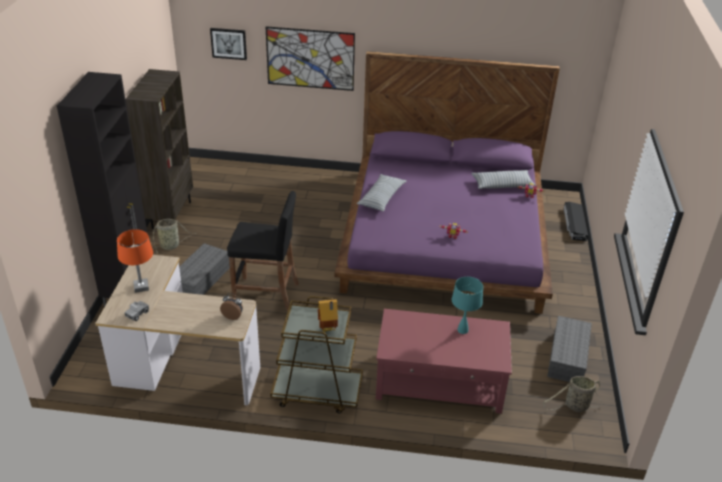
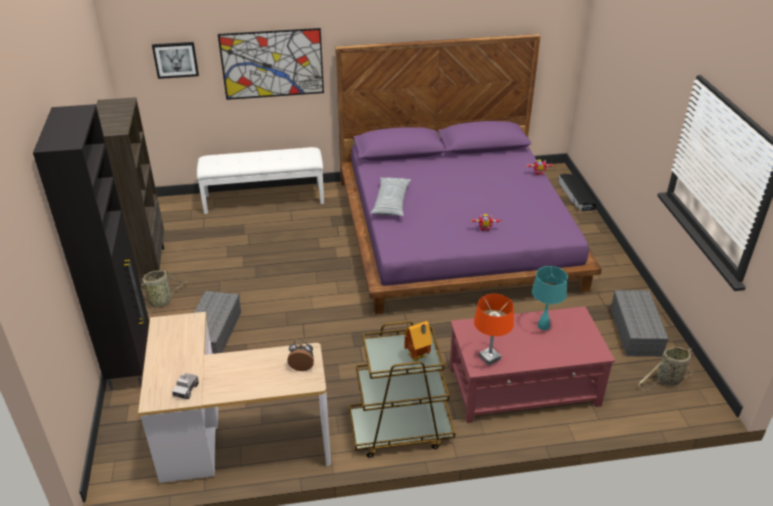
camera: 15 degrees left, 0 degrees up
orange table lamp [117,229,153,293] -> orange table lamp moved to [474,294,514,366]
black stool [227,191,299,311] -> none
pillow [471,170,535,189] -> none
none -> white bench [197,147,324,214]

